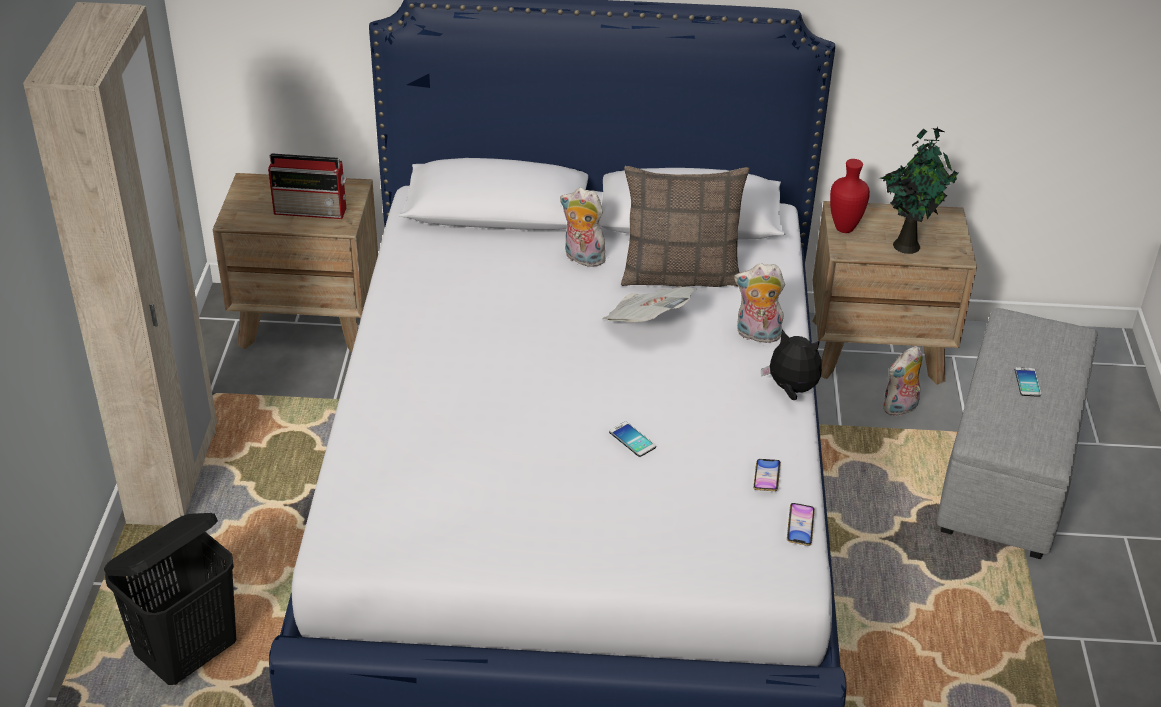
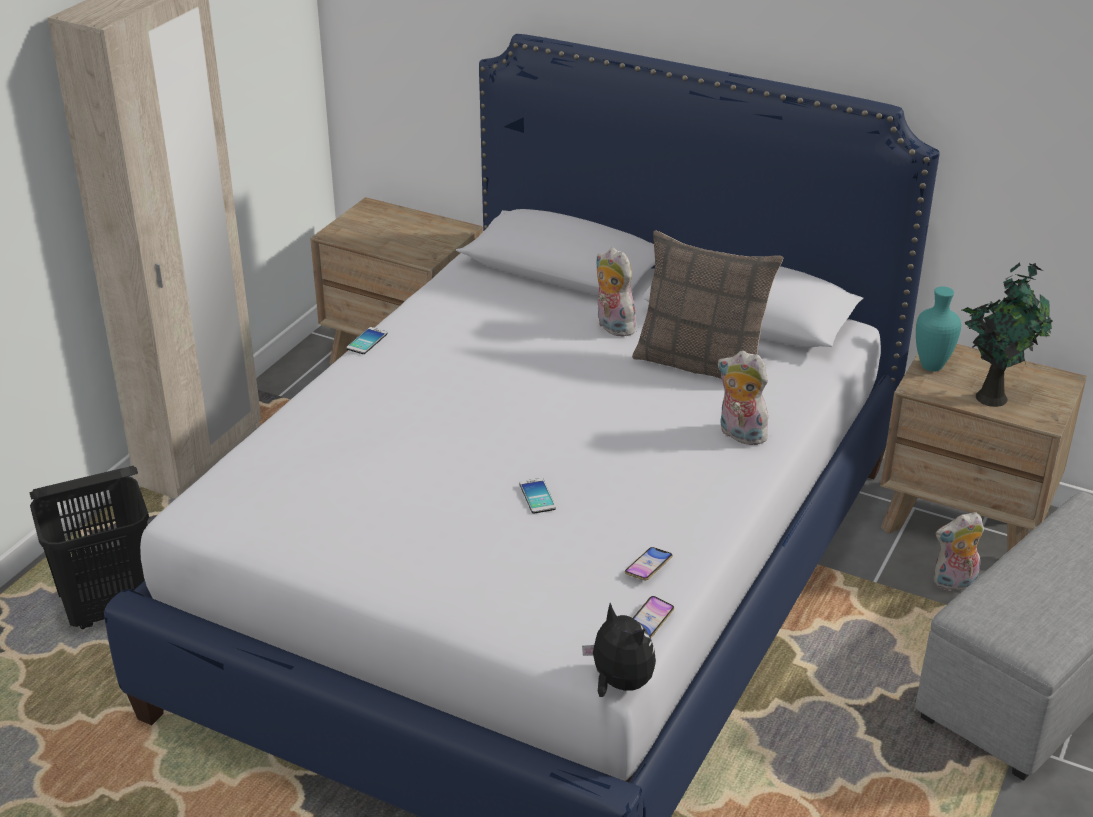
camera: 25 degrees right, 5 degrees down
radio [268,153,347,219] -> none
newspaper [602,287,697,322] -> none
plush toy [761,329,822,400] -> plush toy moved to [582,603,656,697]
red vase [830,159,870,233] -> turquoise vase [916,286,961,372]
phone [1015,367,1041,397] -> phone moved to [346,327,387,354]

